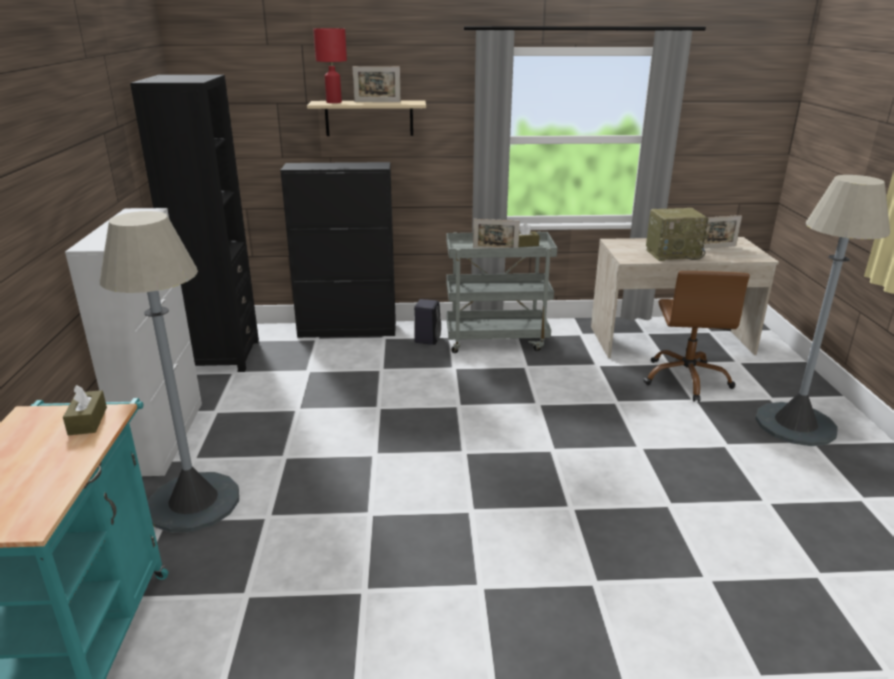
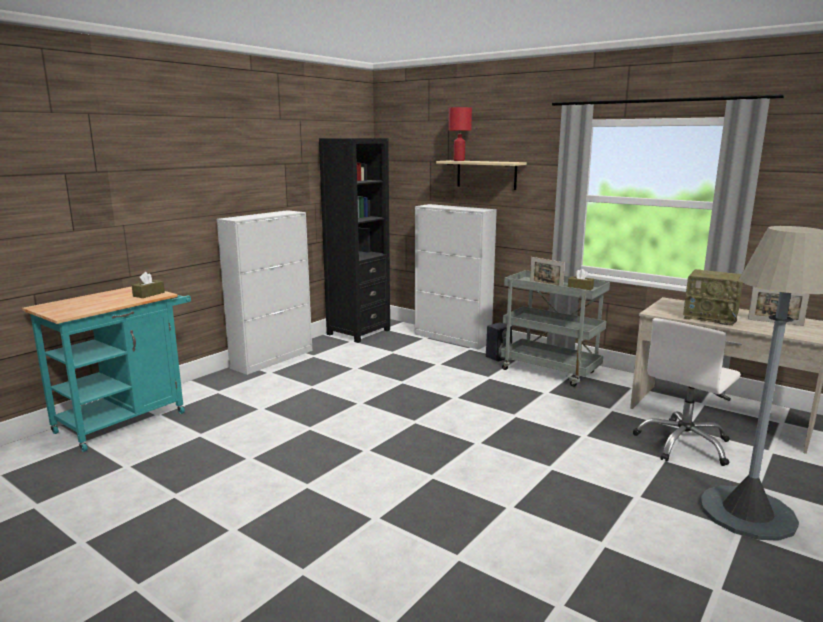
camera: 40 degrees right, 10 degrees down
grey floor lamp [100,211,239,533] -> none
black cabinet [280,162,396,338] -> white cabinet [415,204,497,350]
picture frame [352,66,401,102] -> none
brown office chair [643,271,750,402] -> white office chair [633,318,741,466]

